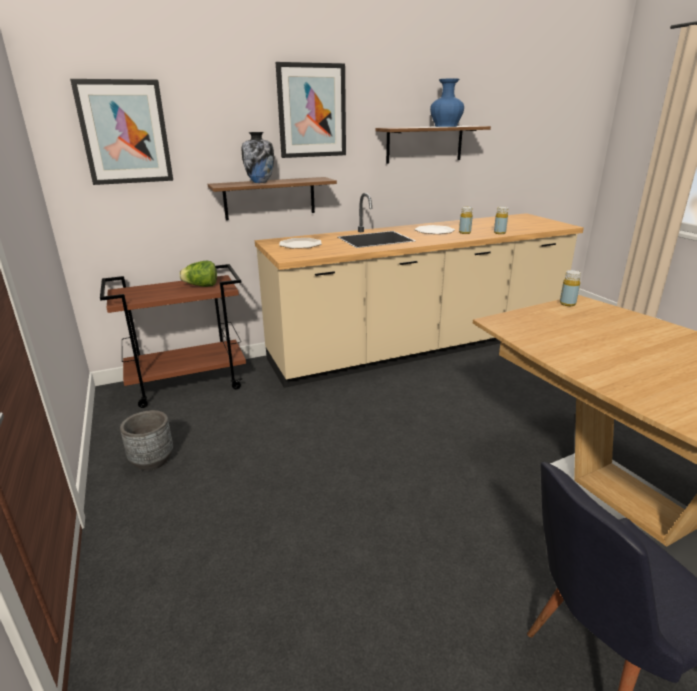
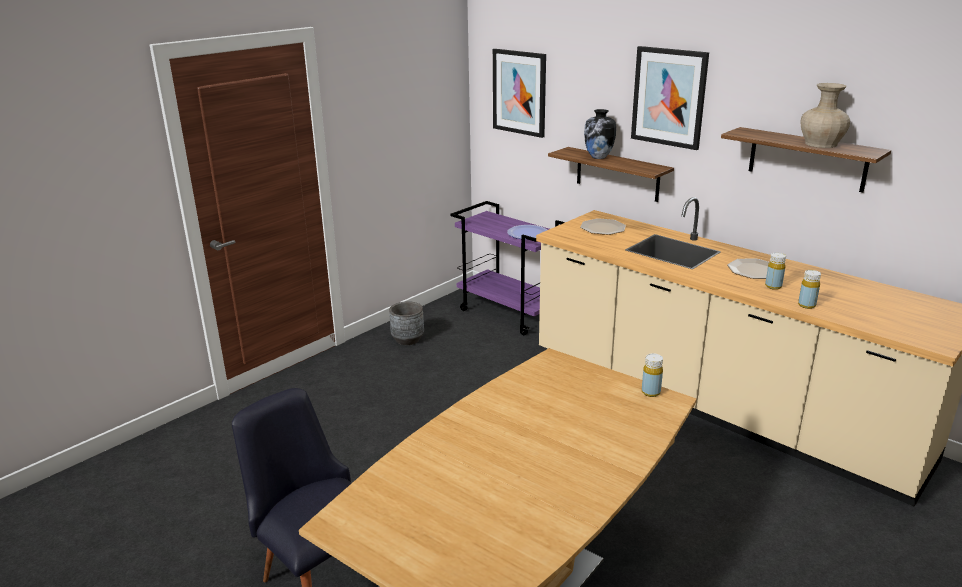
camera: 65 degrees right, 0 degrees up
brown cart [100,264,246,408] -> purple cart [450,201,565,335]
lettuce [179,261,217,287] -> plate [507,225,547,240]
blue vase [430,78,464,127] -> beige vase [801,83,850,148]

